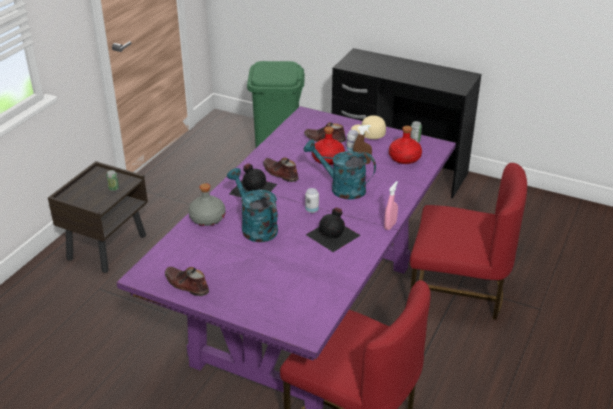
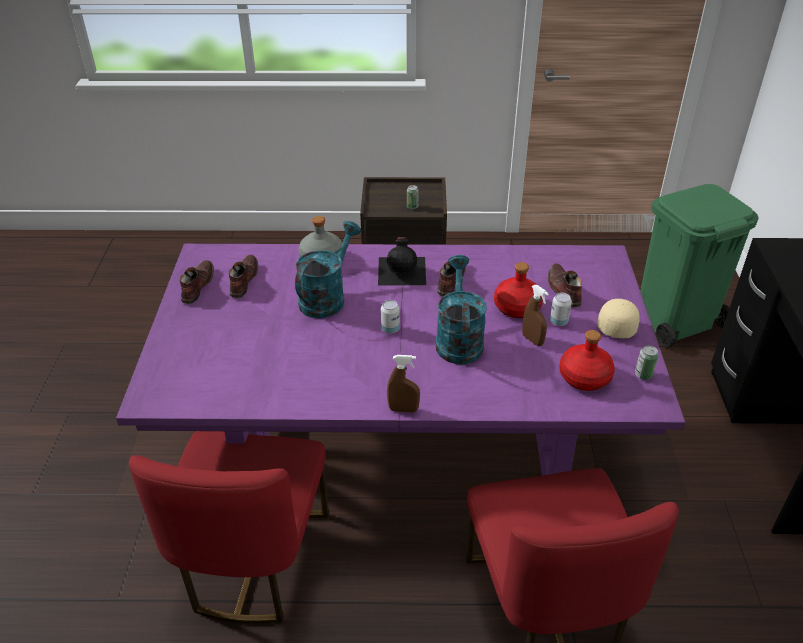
camera: 65 degrees right, 5 degrees up
black bottle [306,207,361,252] -> none
pink spray bottle [384,181,398,230] -> brown spray bottle [387,355,420,412]
none -> brown shoe [228,255,258,298]

